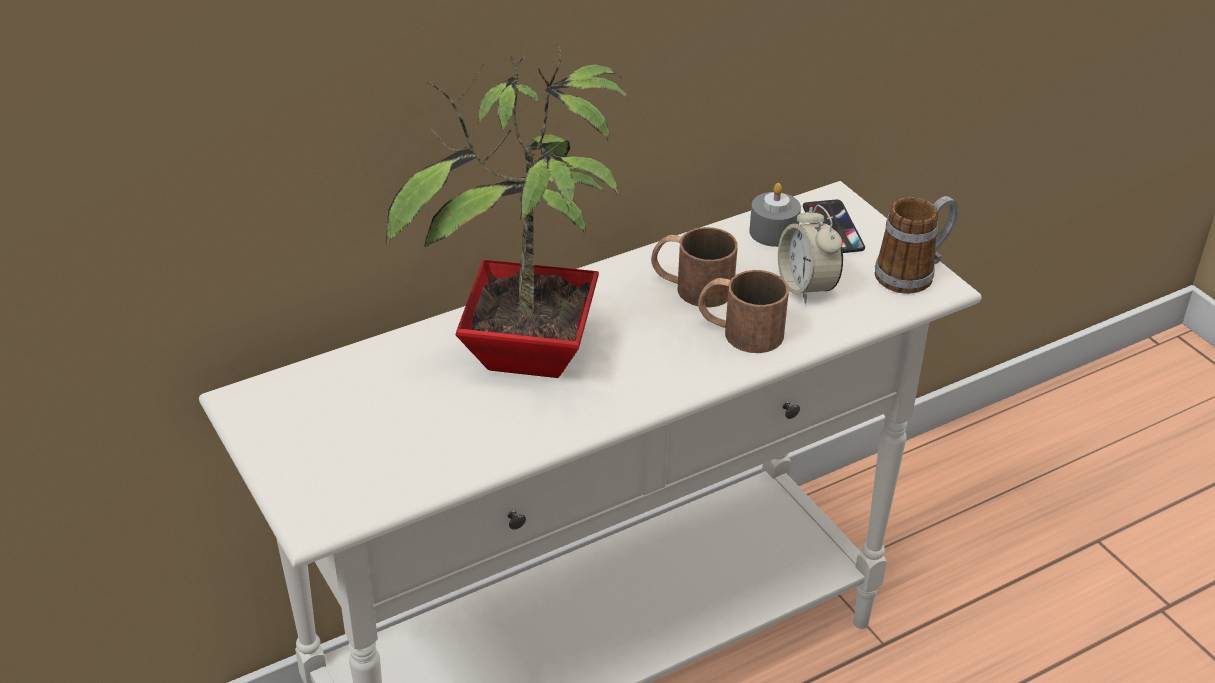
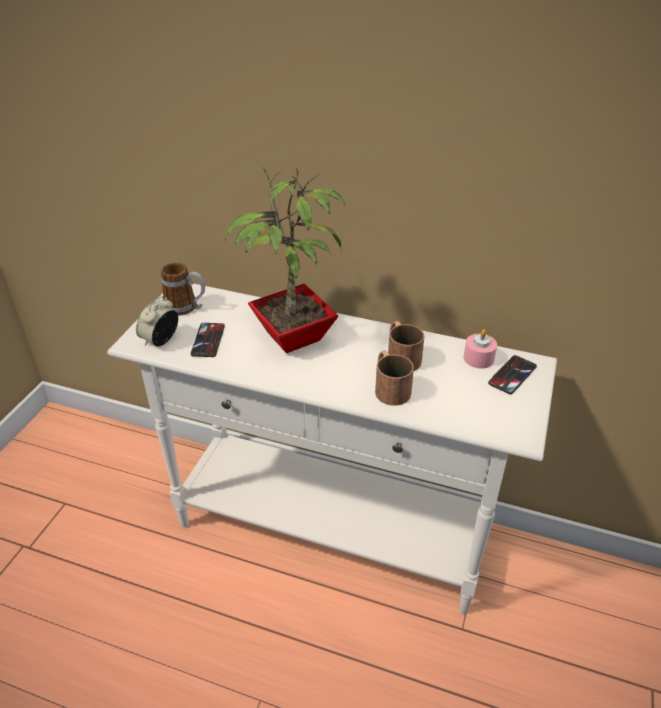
camera: 50 degrees right, 0 degrees up
grey candle [750,183,801,247] -> pink candle [464,329,497,369]
alarm clock [778,204,843,303] -> alarm clock moved to [136,296,178,346]
mug [875,196,958,294] -> mug moved to [161,262,205,315]
none -> phone [190,323,225,357]

